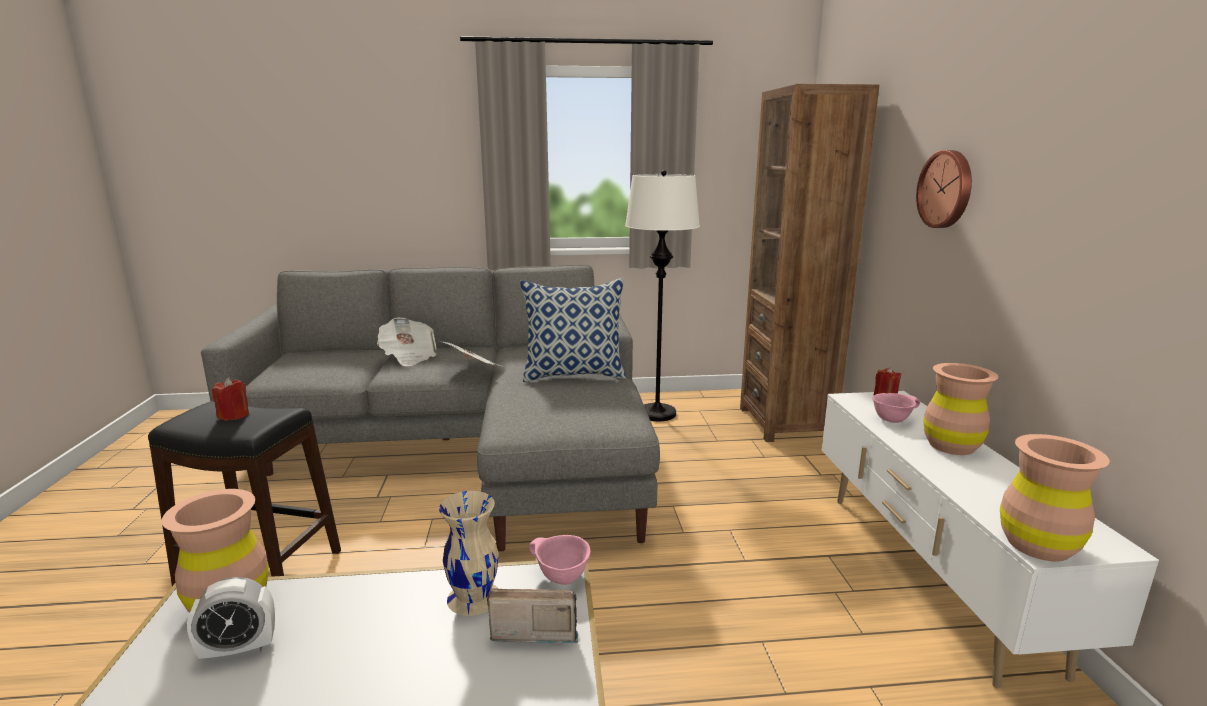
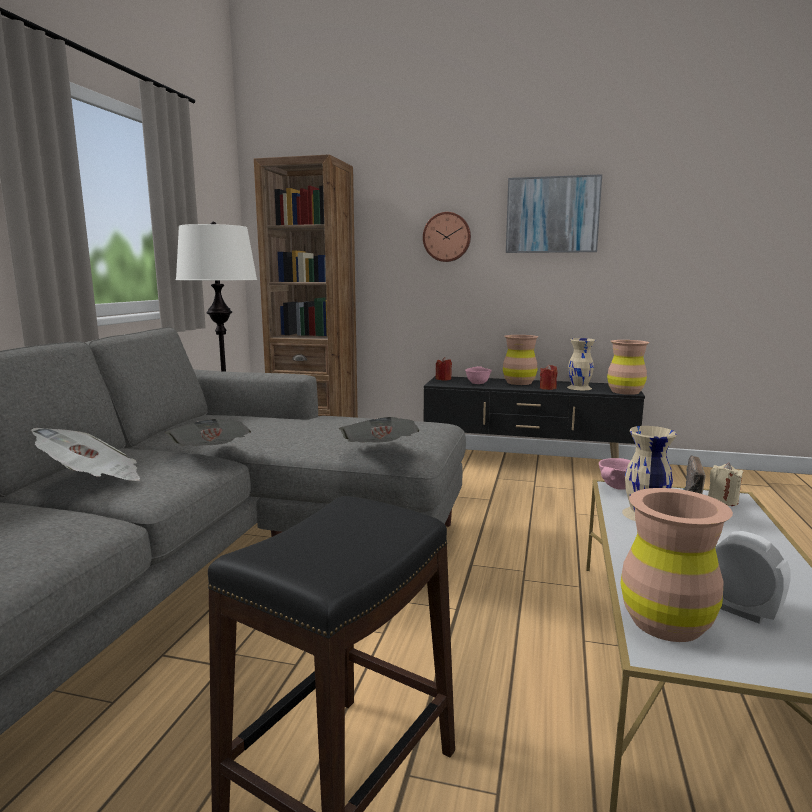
camera: 70 degrees left, 5 degrees down
alarm clock [187,577,275,663] -> alarm clock turned 45 degrees counterclockwise [715,531,791,624]
red candle [212,378,249,420] -> red candle moved to [540,364,558,390]
pillow [520,278,626,382] -> none
white tv stand [822,391,1159,688] -> black tv stand [424,376,645,458]
none -> newspaper [339,417,420,443]
none -> picture [506,174,602,253]
none -> beige vase [567,338,595,390]
none -> beige candle [708,463,744,506]

